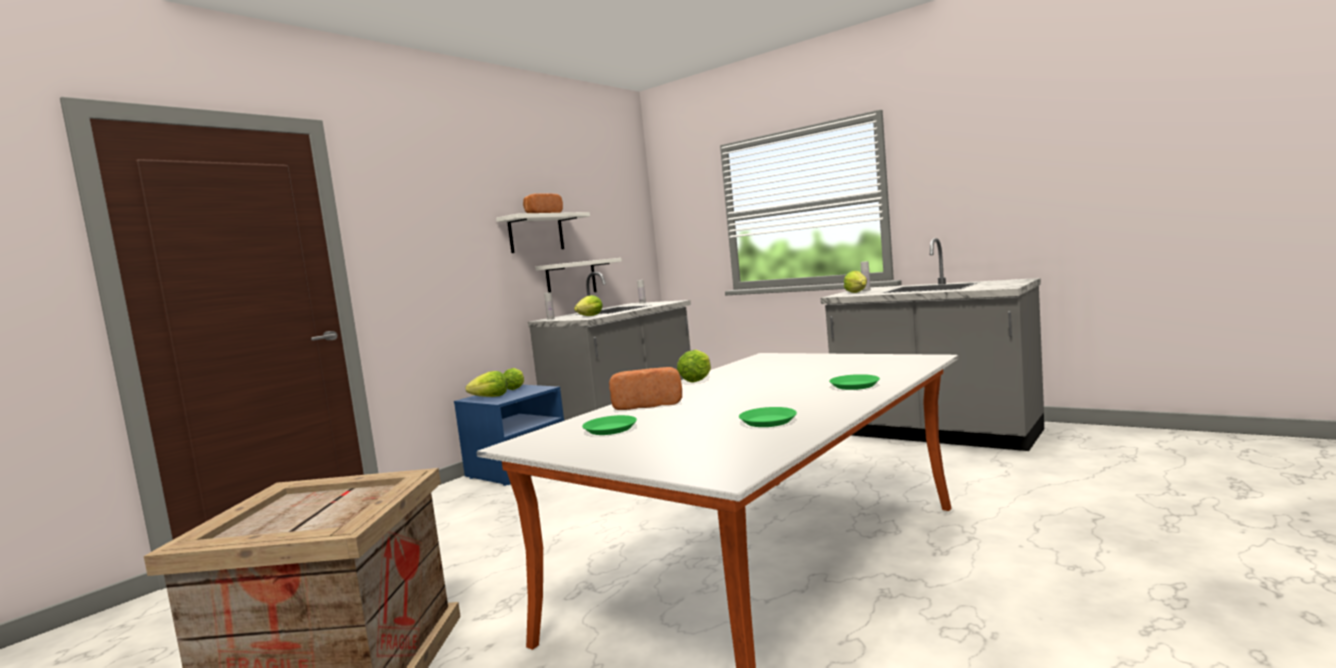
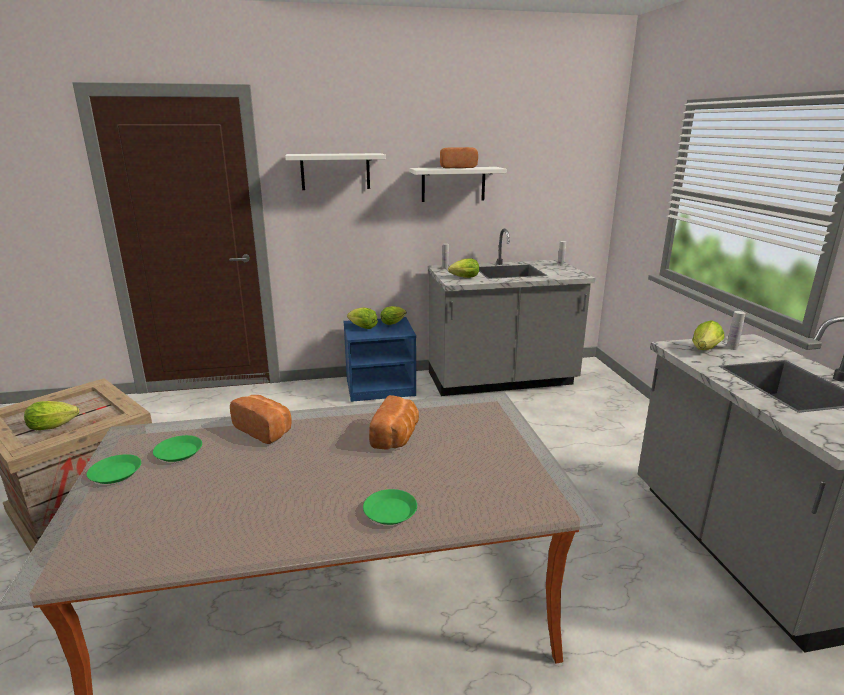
camera: 40 degrees right, 15 degrees up
white shelf [535,258,622,293] -> white shelf moved to [285,153,386,190]
lettuce [677,350,711,383] -> lettuce moved to [24,401,79,430]
green plate [739,407,797,427] -> green plate moved to [87,454,141,484]
none -> bread [369,395,419,450]

